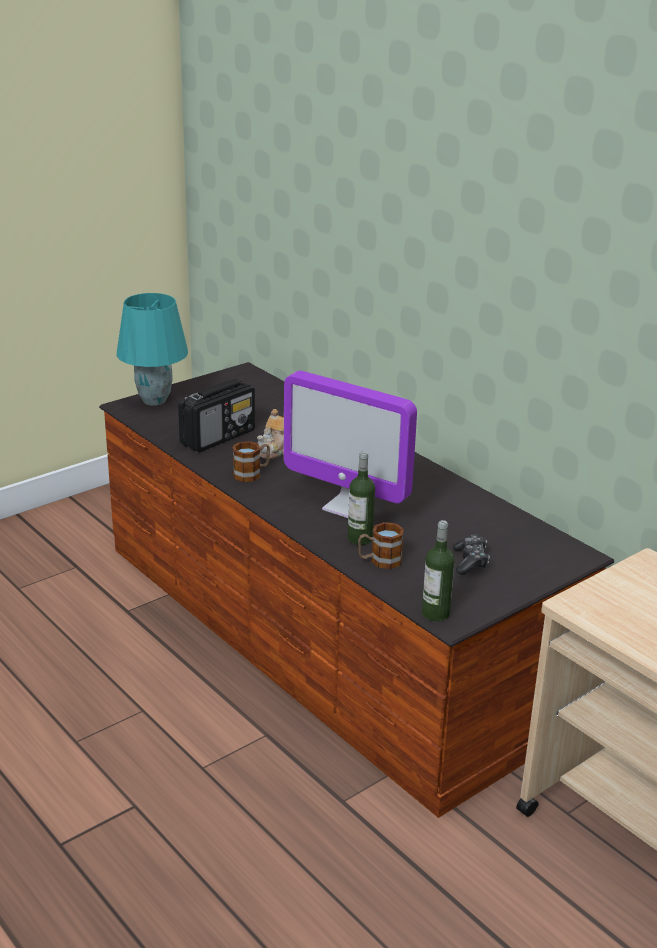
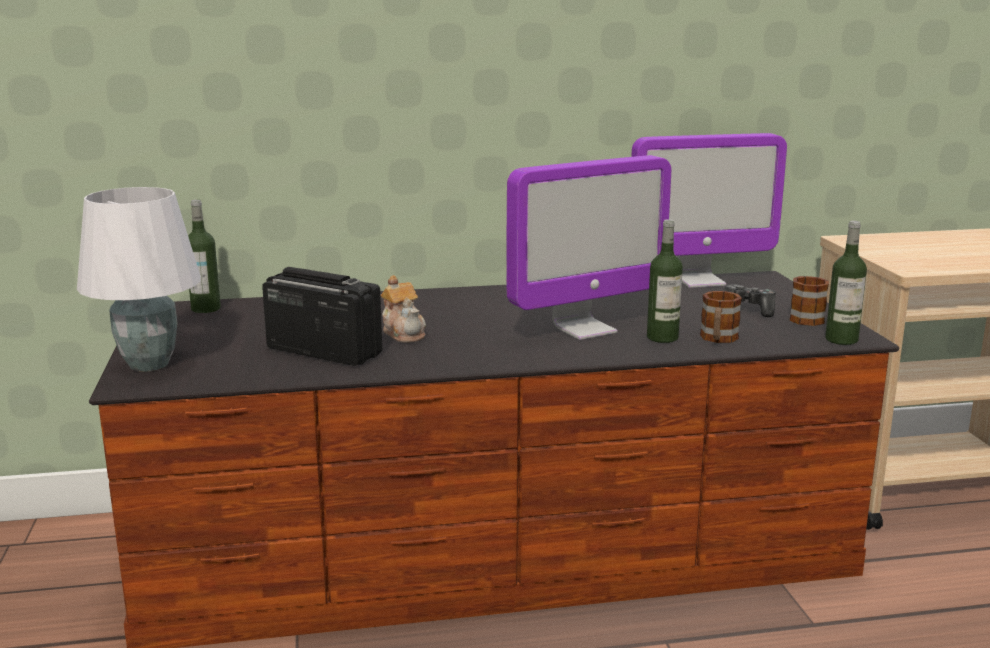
camera: 60 degrees left, 10 degrees down
turquoise table lamp [117,293,188,406] -> white table lamp [77,187,201,372]
radio [178,379,255,452] -> radio turned 45 degrees counterclockwise [262,267,382,366]
mug [233,441,270,482] -> mug moved to [789,276,829,326]
none -> bottle [188,200,221,313]
none -> monitor [631,133,787,288]

